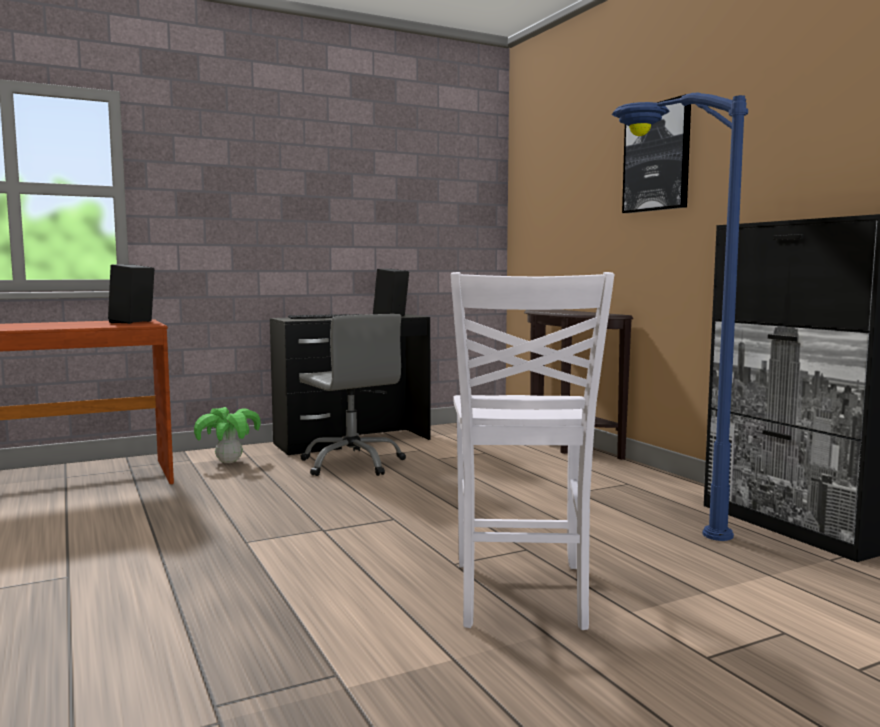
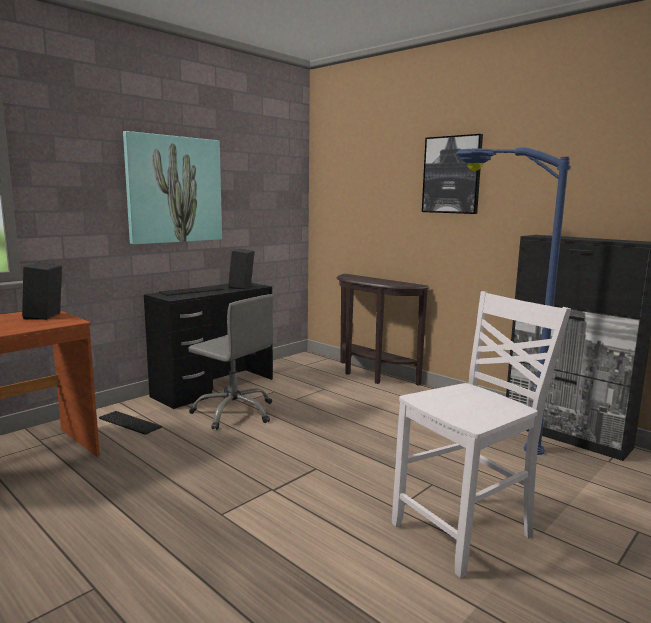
camera: 20 degrees left, 5 degrees up
potted plant [194,407,261,463] -> keyboard [99,411,162,435]
white chair [451,272,614,630] -> white chair turned 105 degrees counterclockwise [392,291,571,578]
none -> picture [123,131,222,245]

